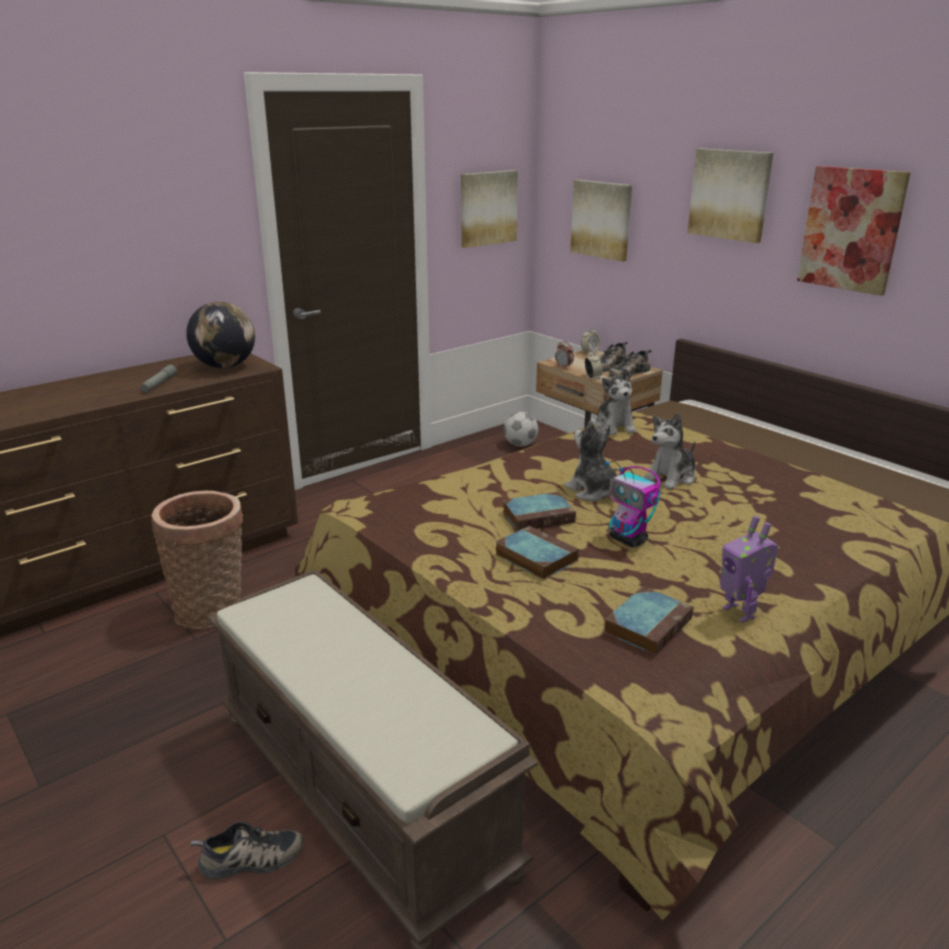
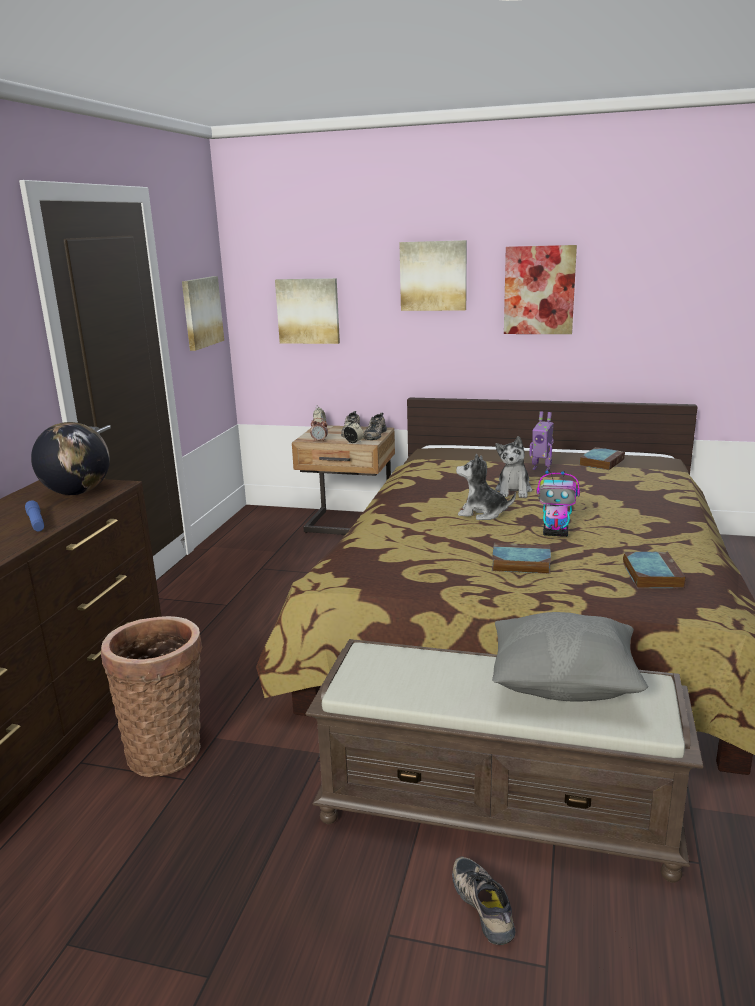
camera: 35 degrees left, 5 degrees down
grey flashlight [140,365,177,392] -> blue flashlight [25,500,44,531]
shoe [190,822,303,879] -> shoe turned 60 degrees counterclockwise [452,857,515,945]
book [502,492,576,531] -> book moved to [579,447,625,470]
football [503,412,538,446] -> none
plush toy [595,368,636,435] -> none
toy robot [720,516,778,623] -> toy robot moved to [530,411,554,471]
none -> grey pillow [492,612,648,701]

